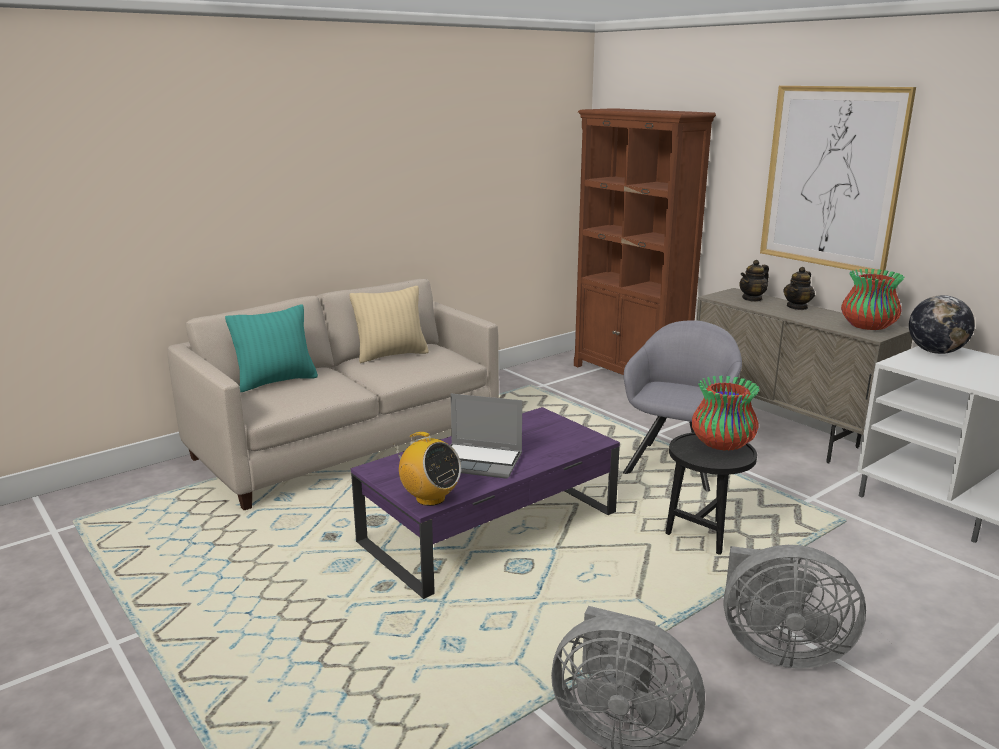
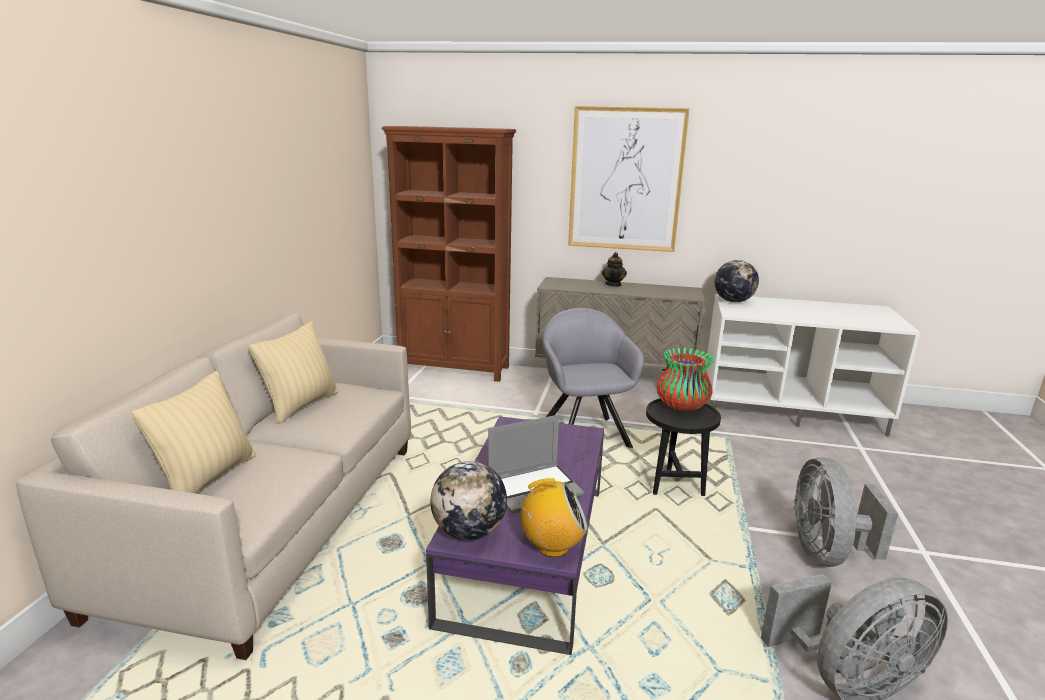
camera: 40 degrees left, 0 degrees up
turquoise pillow [225,304,318,392] -> beige pillow [131,371,256,494]
grey fan [724,545,866,669] -> grey fan turned 120 degrees clockwise [794,457,898,567]
teapot [739,260,769,302] -> none
vase [841,269,904,330] -> none
none -> globe [430,461,507,540]

